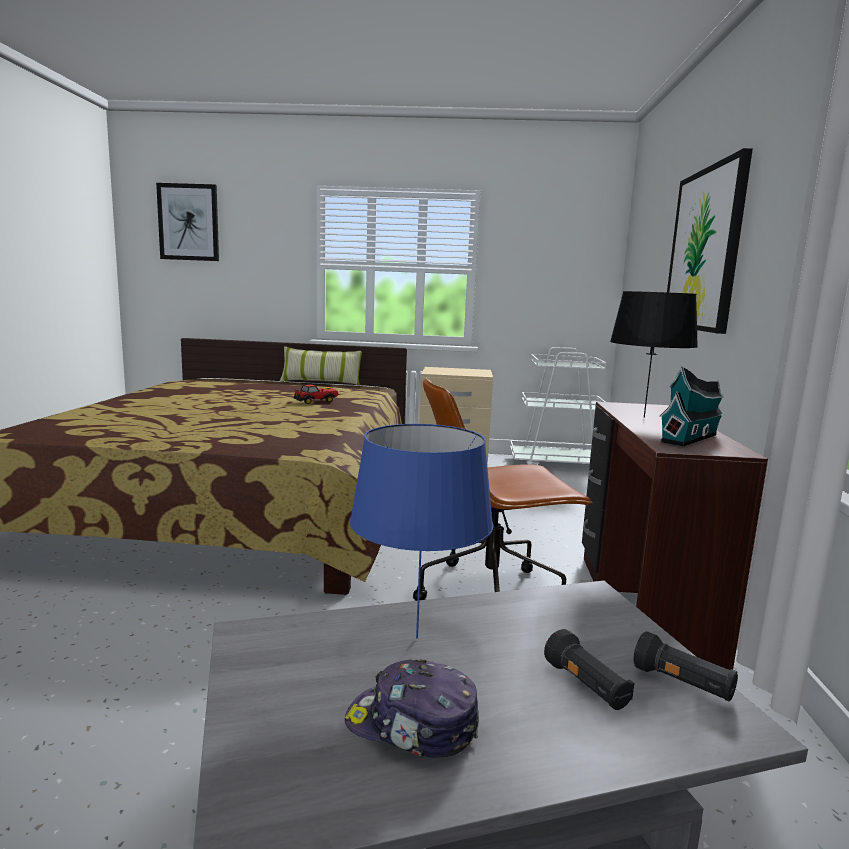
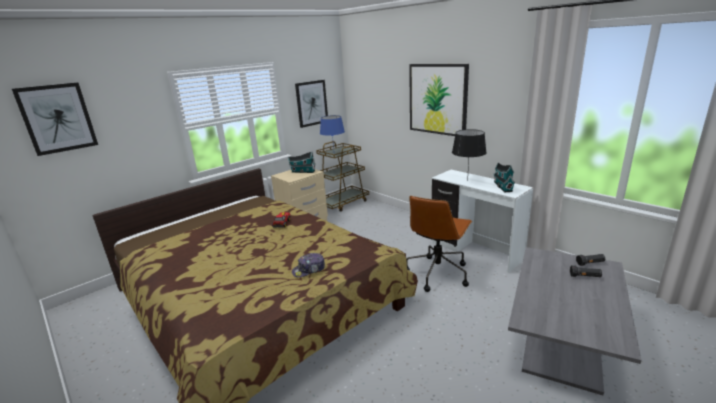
camera: 45 degrees left, 10 degrees up
pillow [279,346,362,386] -> none
cap [345,659,479,758] -> cap moved to [292,253,325,277]
blue table lamp [350,424,494,639] -> blue table lamp moved to [320,115,345,148]
white cart [510,347,606,465] -> brown cart [316,141,369,212]
brown desk [582,402,768,670] -> white desk [432,170,533,273]
none -> toy house [288,151,315,173]
none -> picture [295,80,328,128]

